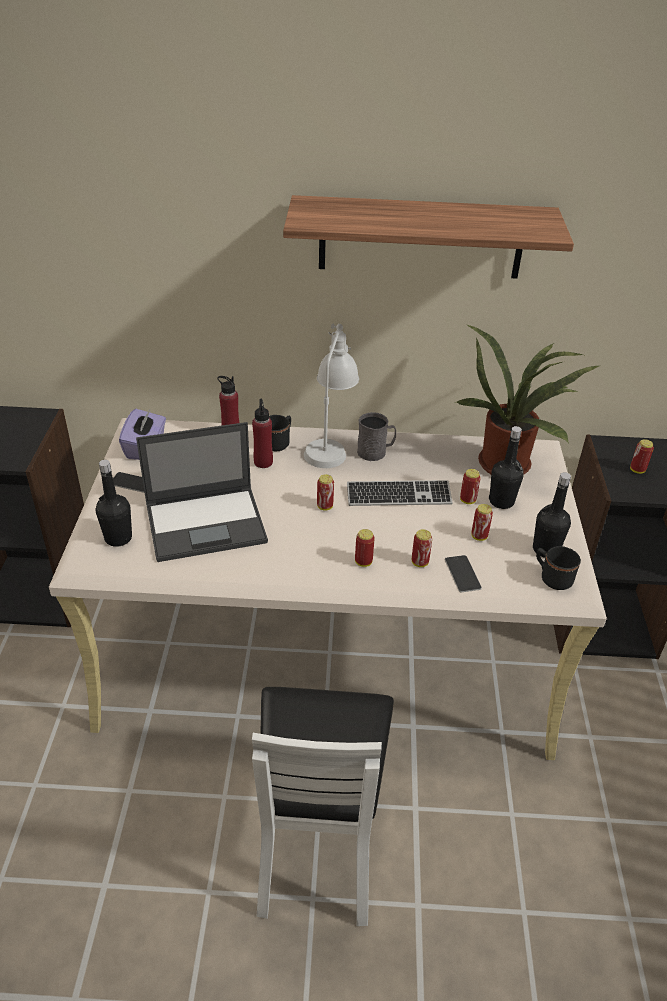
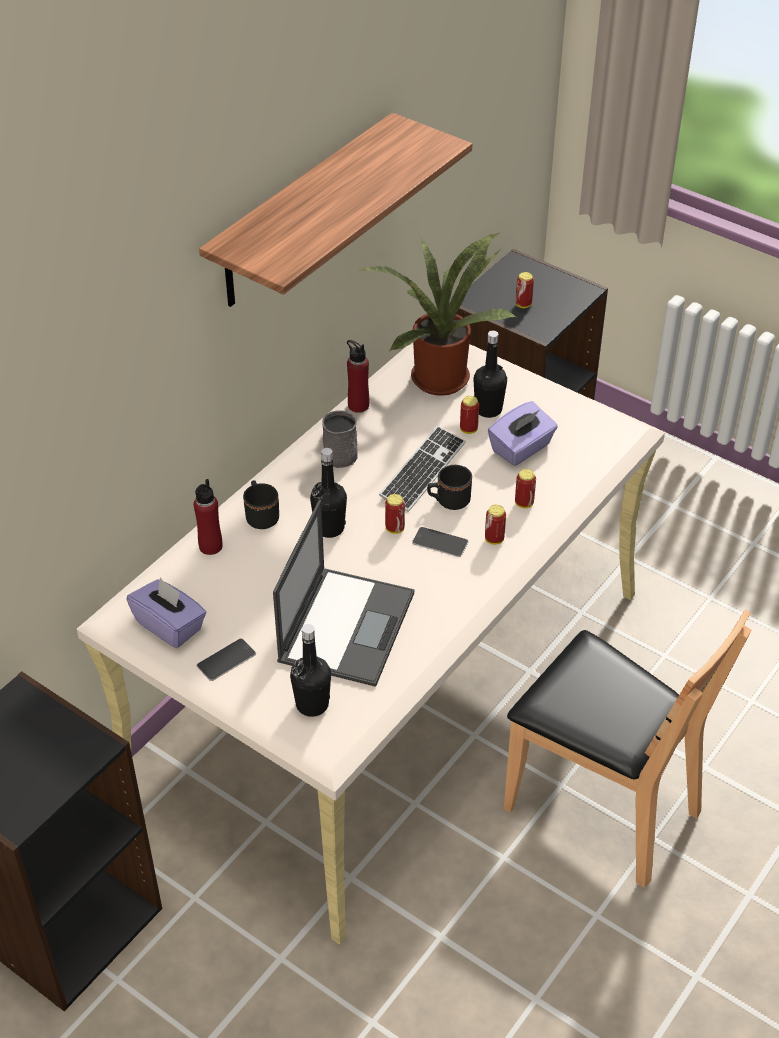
camera: 55 degrees left, 5 degrees up
red bottle [252,399,273,468] -> red bottle moved to [347,340,370,413]
white chair [252,687,394,926] -> brown chair [504,609,752,888]
white table lamp [304,324,359,468] -> none
phone [445,555,482,592] -> phone moved to [412,527,468,557]
can [471,504,493,541] -> purple tissue box [488,401,558,466]
black bottle [533,472,571,558] -> black bottle moved to [310,448,347,538]
black mug [536,546,581,590] -> black mug moved to [427,465,472,510]

